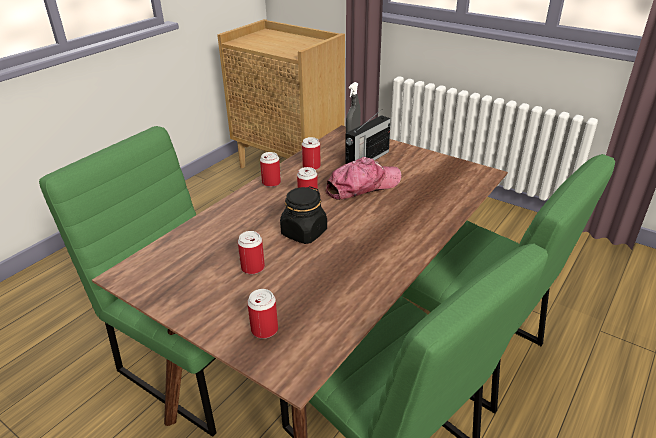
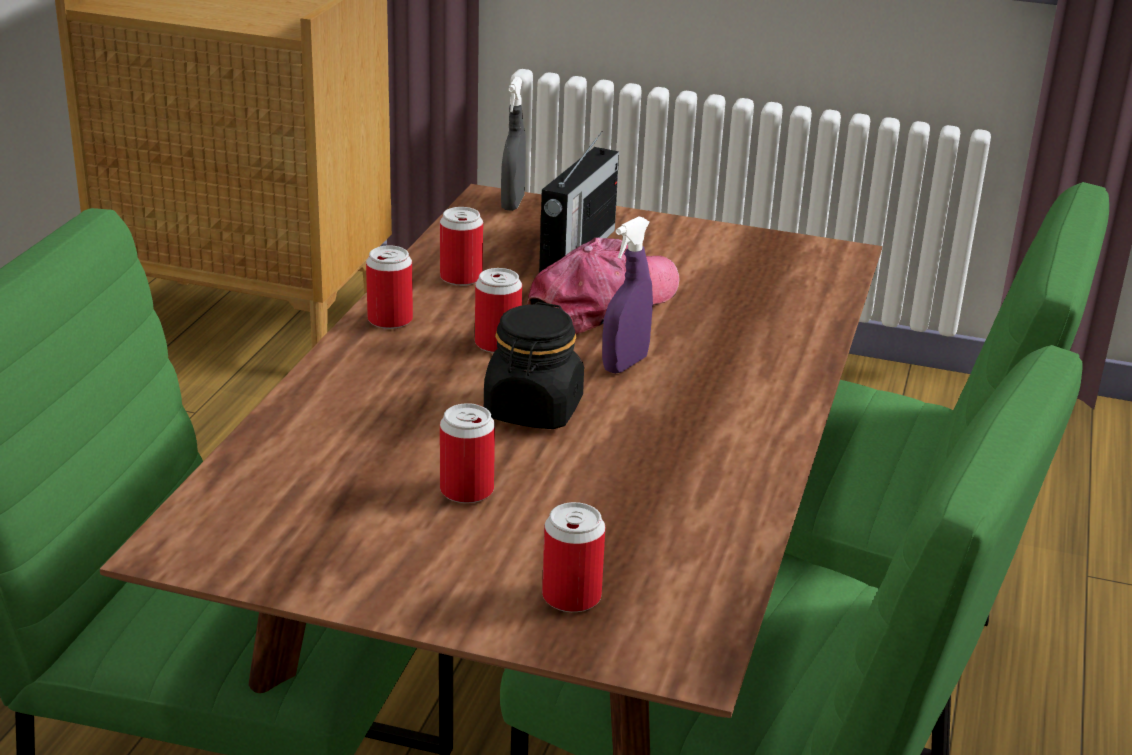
camera: 20 degrees left, 5 degrees down
none -> purple spray bottle [602,216,653,374]

